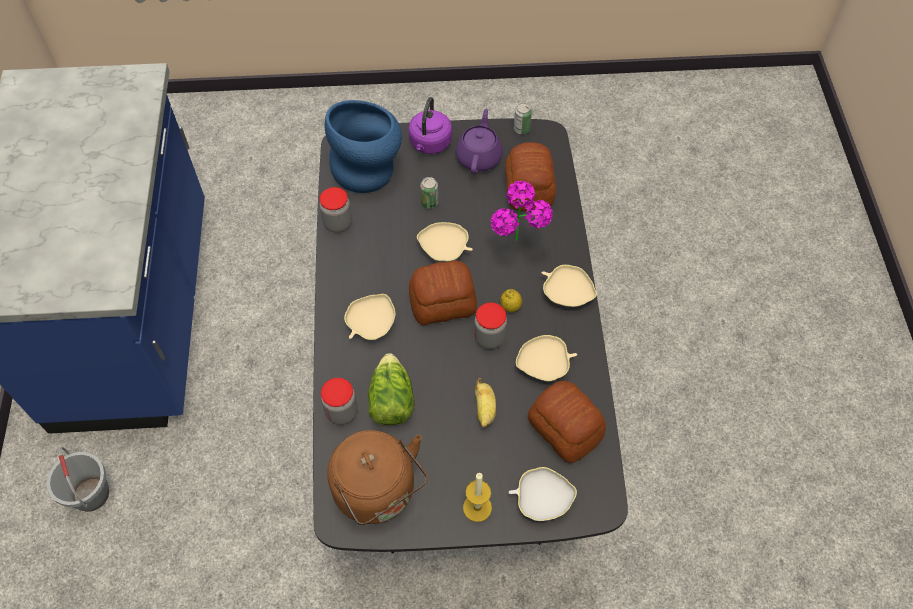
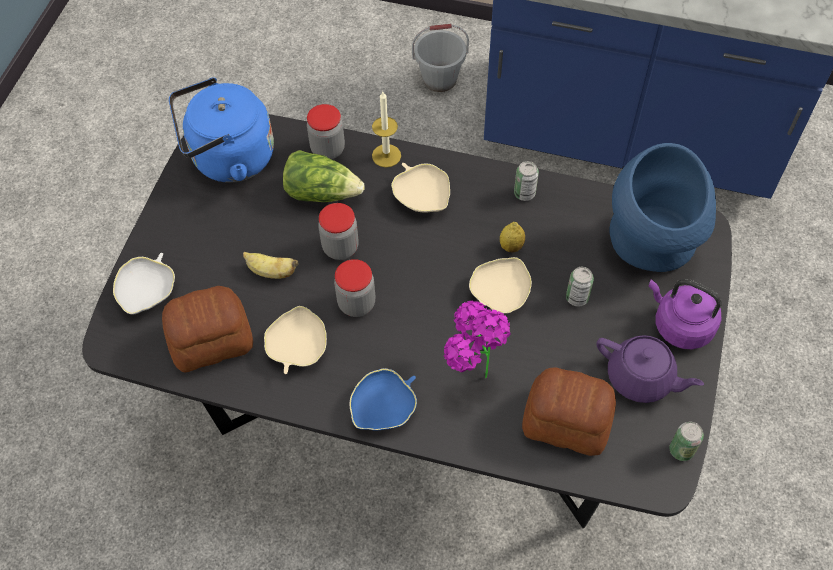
camera: 110 degrees right, 0 degrees up
jar [319,187,352,233] -> jar moved to [318,203,359,260]
brown kettle [327,430,428,525] -> blue kettle [169,77,274,183]
bread [409,261,477,325] -> none
candle [463,473,492,522] -> candle moved to [372,92,401,168]
lemon [500,289,522,312] -> lemon moved to [500,222,525,252]
beige bowl [541,265,597,307] -> blue bowl [350,368,417,431]
none -> can [514,161,539,201]

